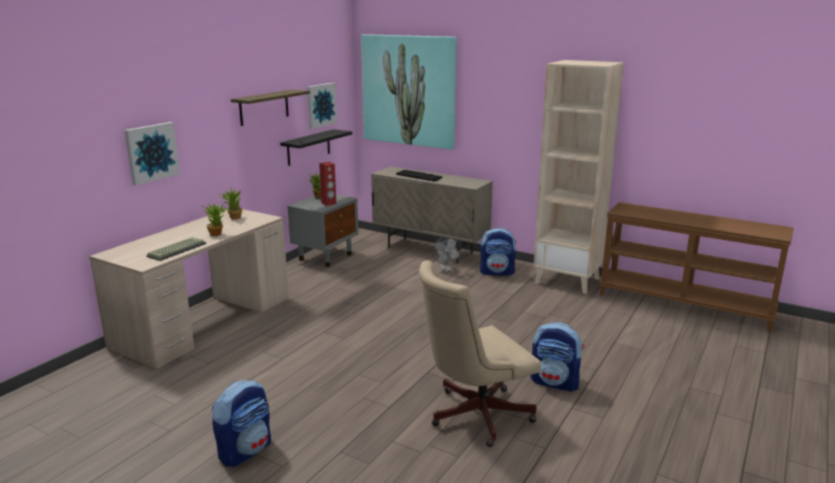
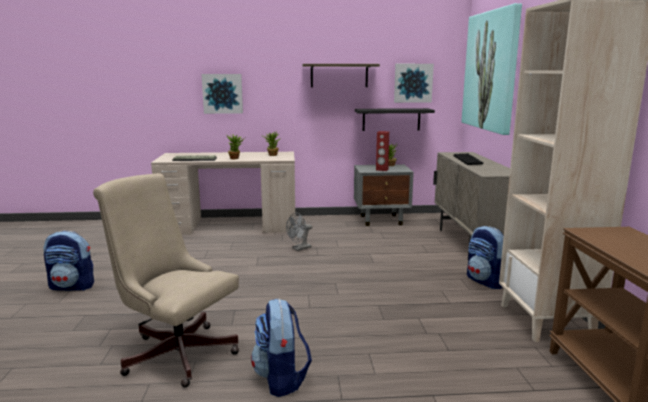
camera: 55 degrees right, 5 degrees down
grey fan [433,237,461,272] -> grey fan moved to [286,213,312,251]

